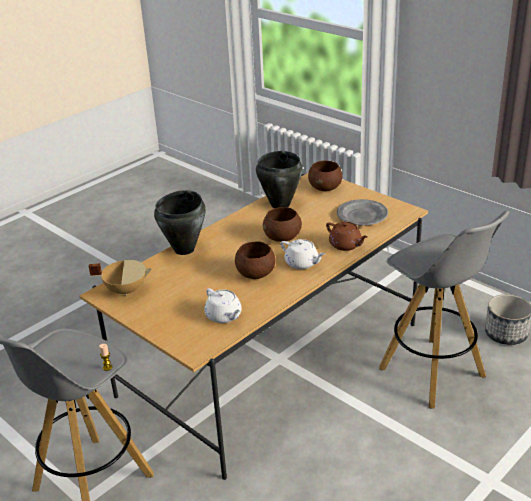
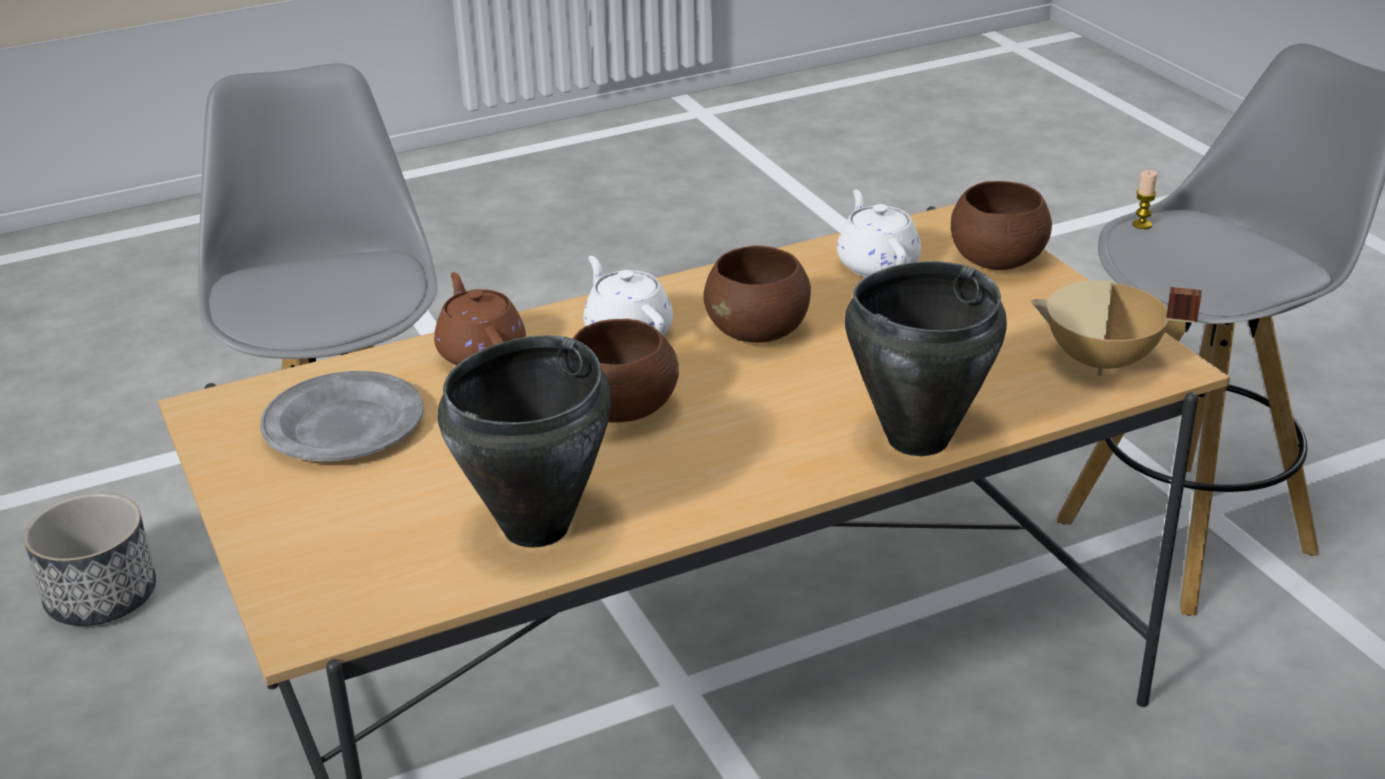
camera: 160 degrees left, 0 degrees up
brown bowl [308,161,342,191] -> brown bowl moved to [951,181,1052,270]

